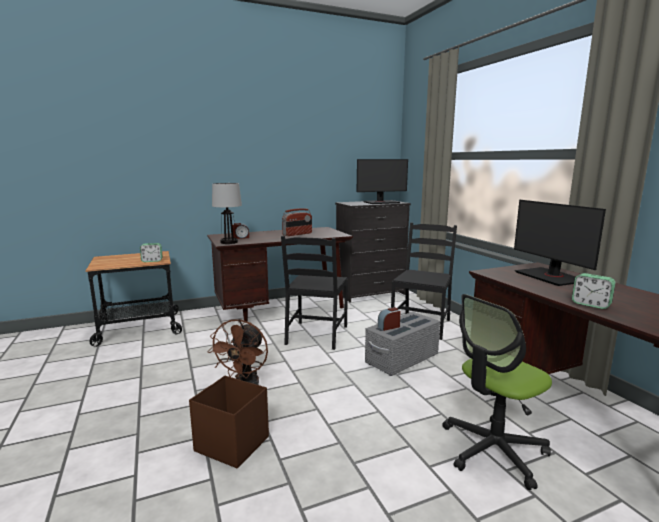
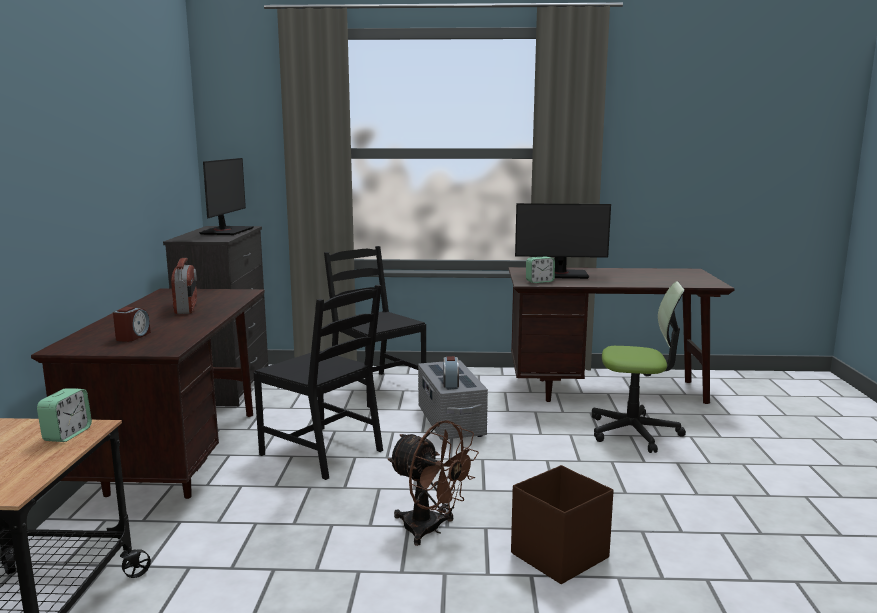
camera: 65 degrees left, 0 degrees up
table lamp [212,183,242,244] -> none
office chair [442,294,552,490] -> office chair turned 75 degrees counterclockwise [592,282,686,453]
alarm clock [572,273,616,309] -> alarm clock moved to [526,256,555,283]

